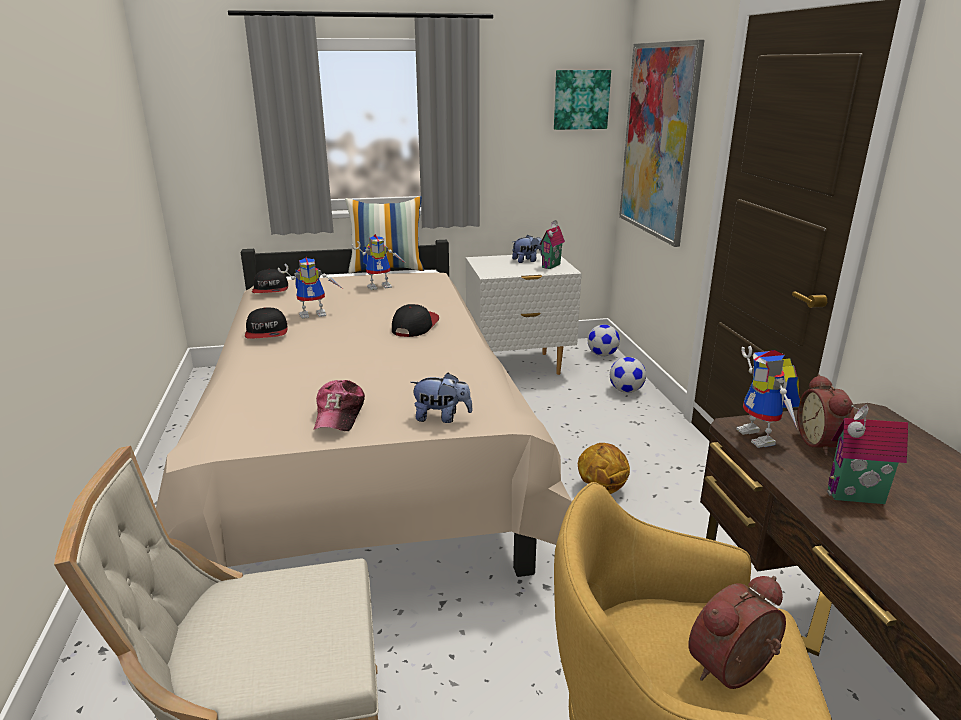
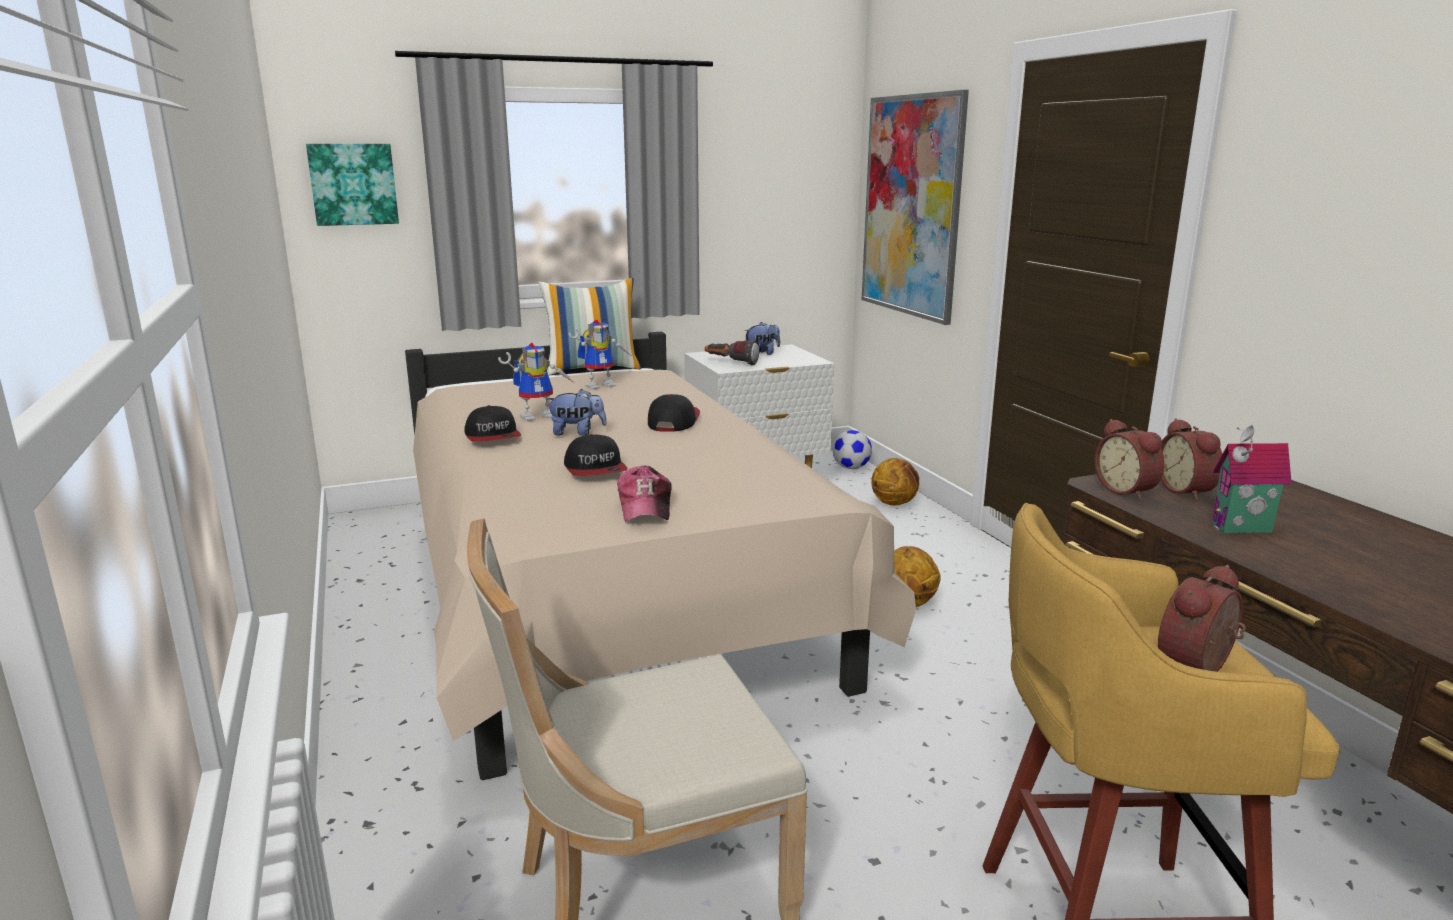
camera: 10 degrees left, 5 degrees down
cap [252,269,288,293] -> cap moved to [564,434,628,476]
plush toy [410,373,473,423] -> plush toy moved to [546,389,607,436]
toy house [539,220,565,269] -> none
picture [554,70,611,130] -> picture moved to [306,144,399,226]
football [610,357,646,393] -> basketball [871,458,919,506]
toy robot [736,346,800,448] -> alarm clock [1094,419,1165,500]
none -> flashlight [705,339,759,365]

